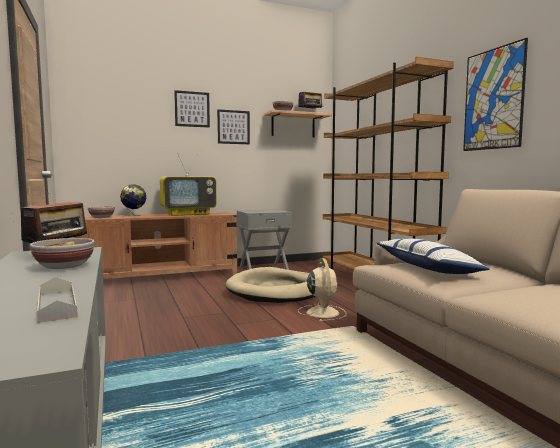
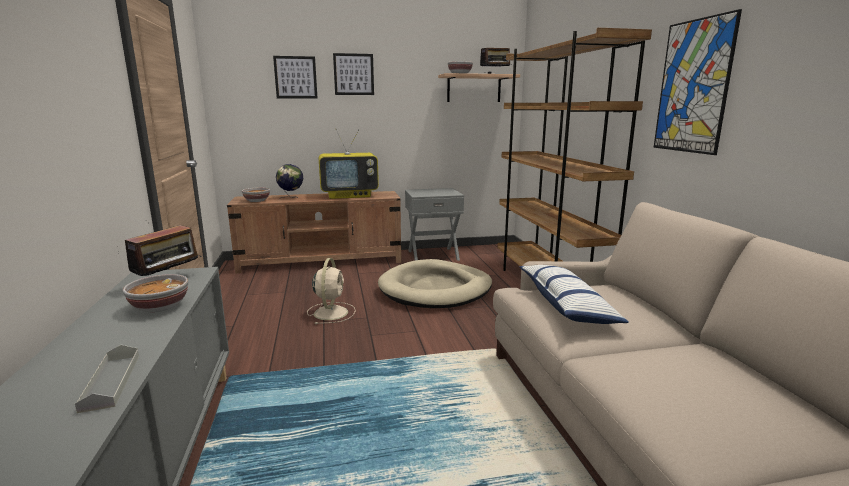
camera: 10 degrees right, 10 degrees up
picture [217,109,250,144] -> picture moved to [273,56,318,99]
beige fan [298,258,346,322] -> beige fan moved to [307,258,356,324]

